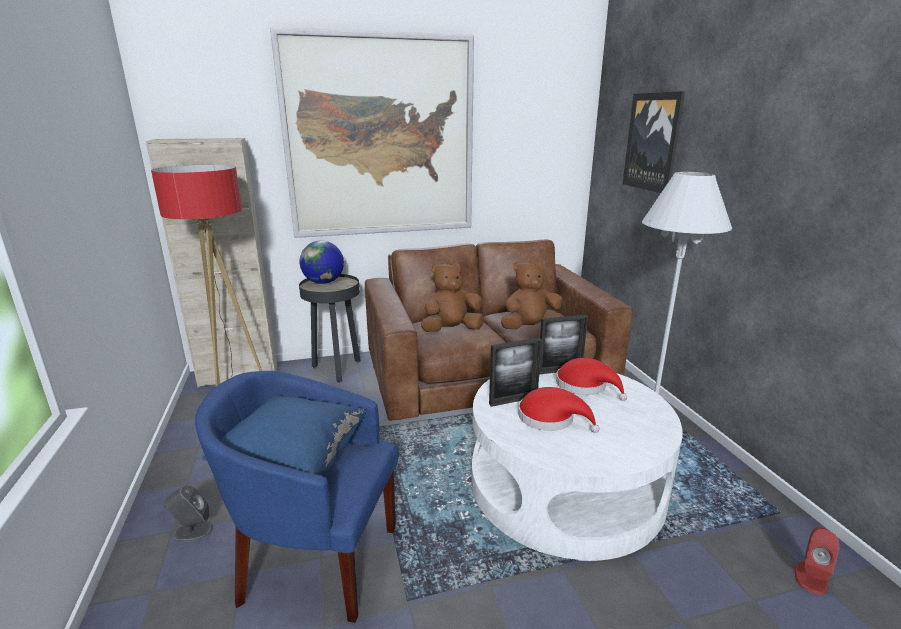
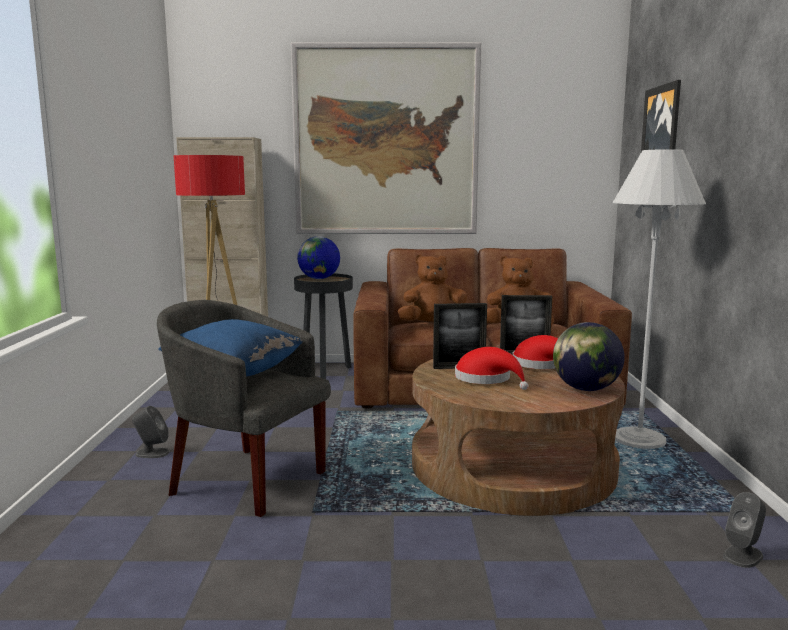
camera: 15 degrees right, 10 degrees down
blue armchair [195,371,399,623] -> grey armchair [157,300,331,517]
white coffee table [471,372,683,561] -> brown coffee table [412,359,625,516]
red speaker [795,527,839,595] -> grey speaker [723,492,766,568]
none -> globe [553,322,625,391]

